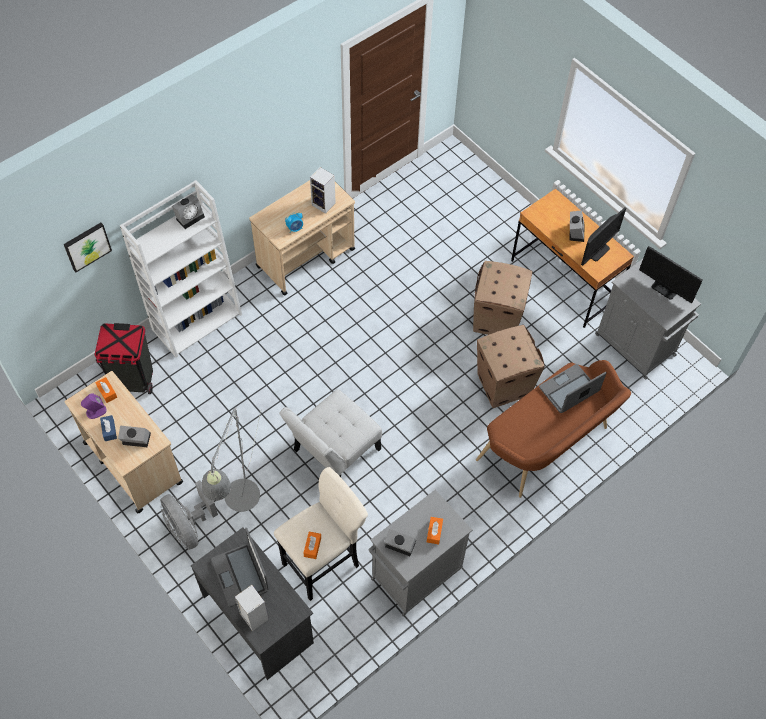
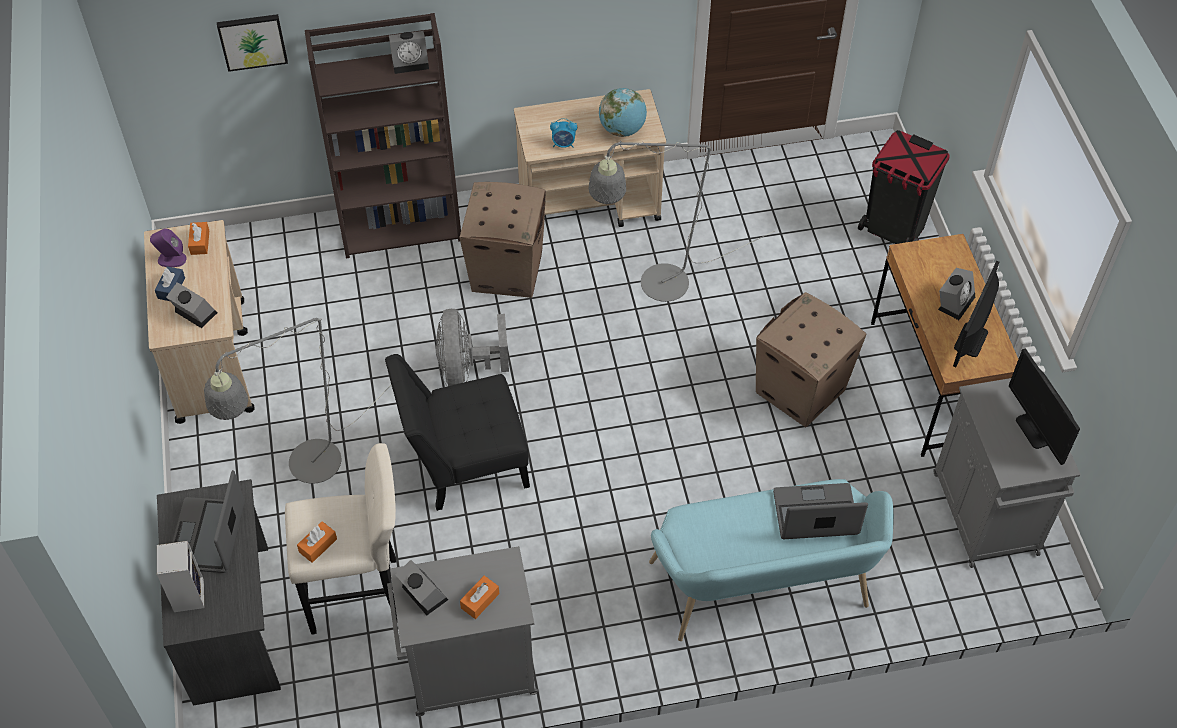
camera: 30 degrees right, 5 degrees down
black trash can [94,323,153,394] -> black trash can moved to [858,130,950,244]
white bookcase [120,180,242,358] -> brown bookcase [305,13,461,258]
grey fan [160,480,218,550] -> grey fan moved to [436,309,509,386]
white chair [279,389,382,477] -> black chair [385,354,530,511]
speaker [310,167,336,214] -> globe [599,88,647,137]
brown bench [476,360,631,498] -> turquoise bench [649,479,894,641]
cardboard box [477,325,545,408] -> cardboard box moved to [460,182,546,298]
monitor [581,207,626,266] -> monitor turned 135 degrees clockwise [953,261,999,367]
none -> grey floor lamp [589,141,774,302]

